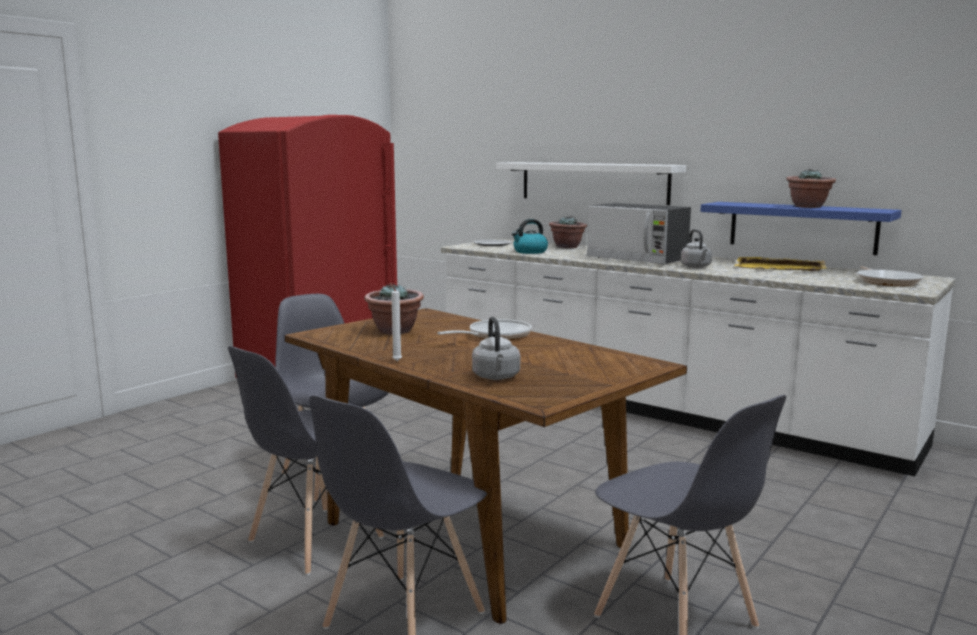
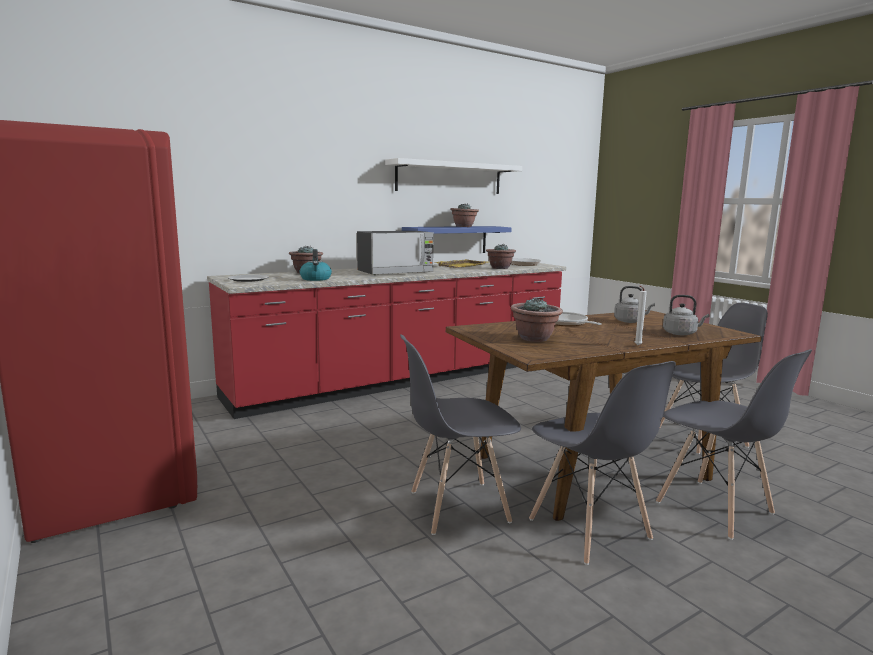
camera: 70 degrees left, 0 degrees up
white counter [441,238,956,476] -> red counter [207,262,566,419]
white shelf [496,162,686,205] -> white shelf moved to [385,158,522,194]
grey kettle [681,229,712,268] -> grey kettle moved to [614,286,655,323]
none -> potted plant [486,244,516,269]

